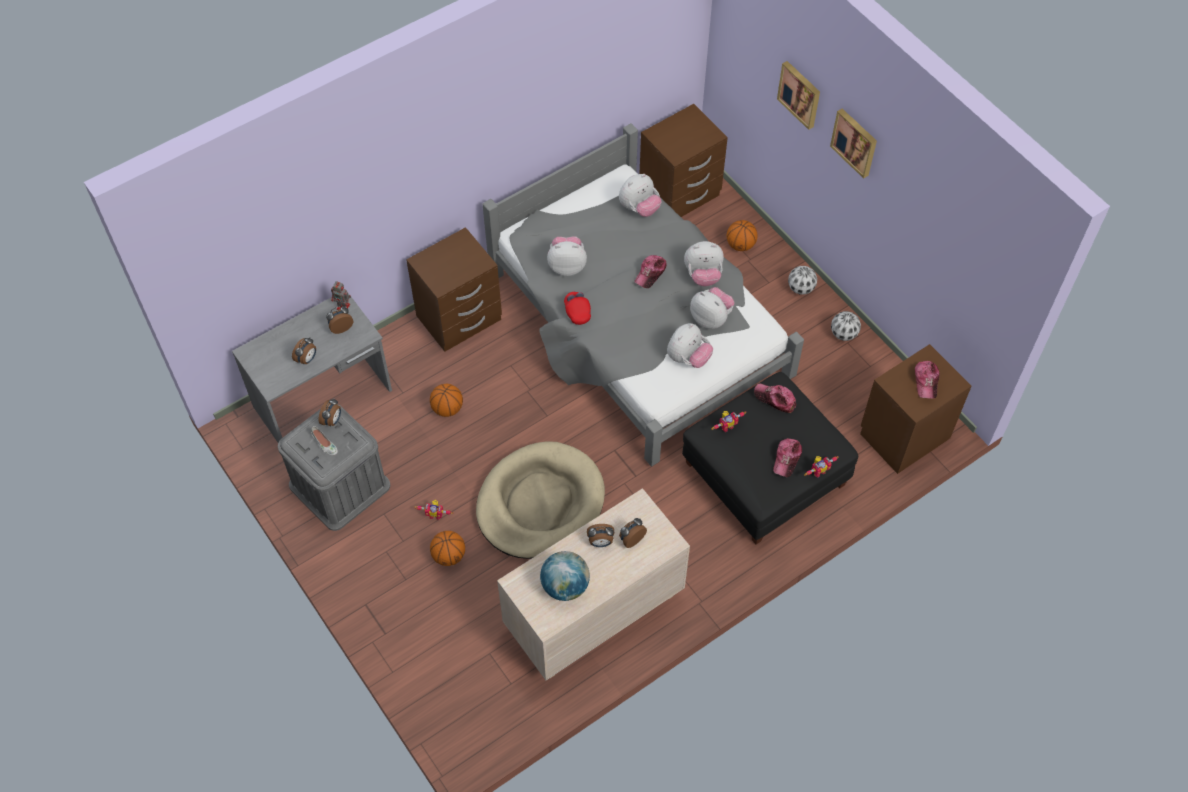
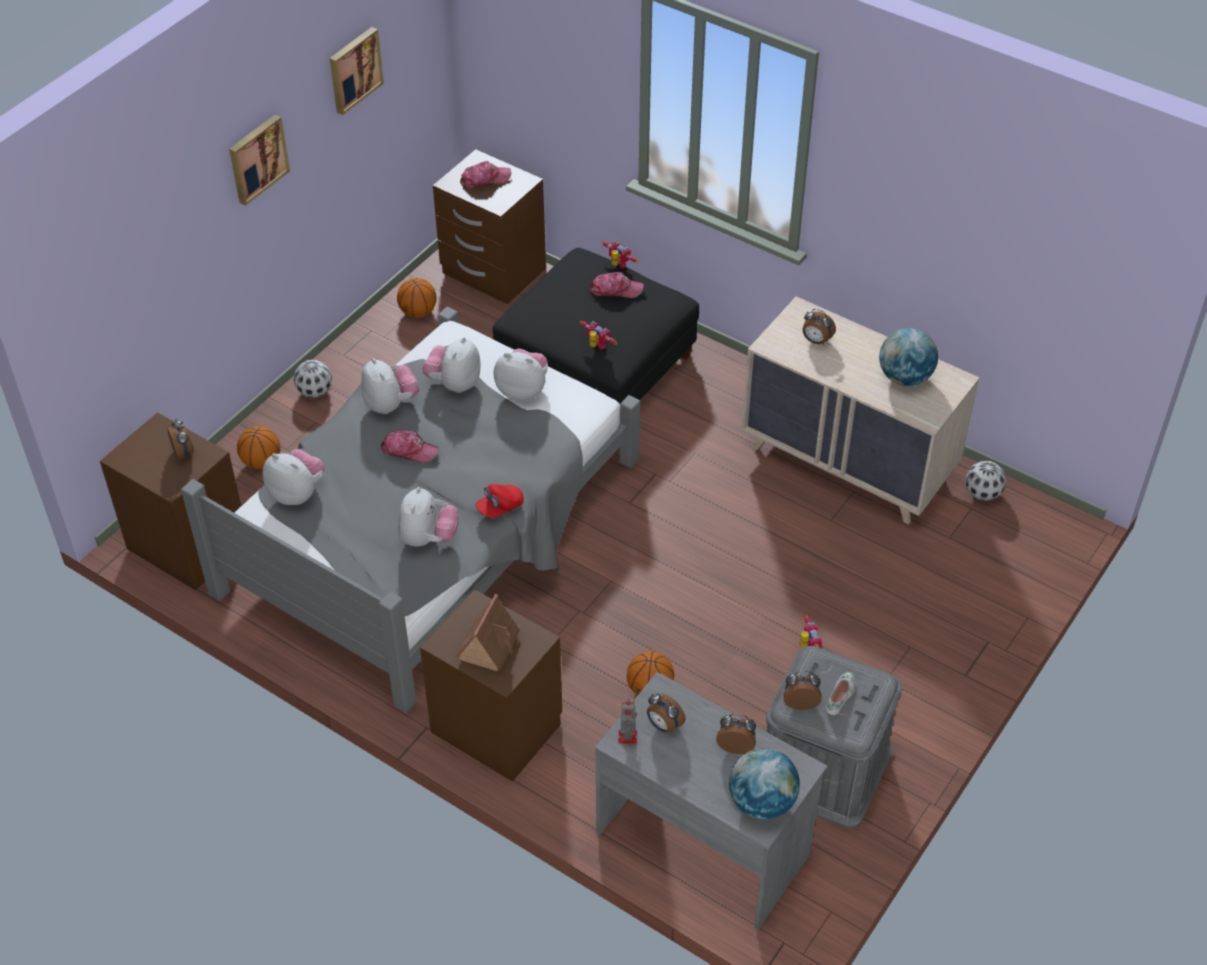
camera: 110 degrees left, 10 degrees down
basketball [430,531,465,566] -> basketball moved to [397,278,437,318]
beige dog bed [476,441,605,559] -> none
plush toy [547,236,587,276] -> plush toy turned 150 degrees counterclockwise [398,487,459,547]
alarm clock [587,524,614,547] -> alarm clock moved to [167,418,194,460]
cap [754,383,796,413] -> none
picture [777,61,820,130] -> picture moved to [329,27,384,115]
football [831,311,861,341] -> football moved to [965,461,1006,501]
none -> toy house [456,594,521,672]
none -> globe [729,748,800,819]

